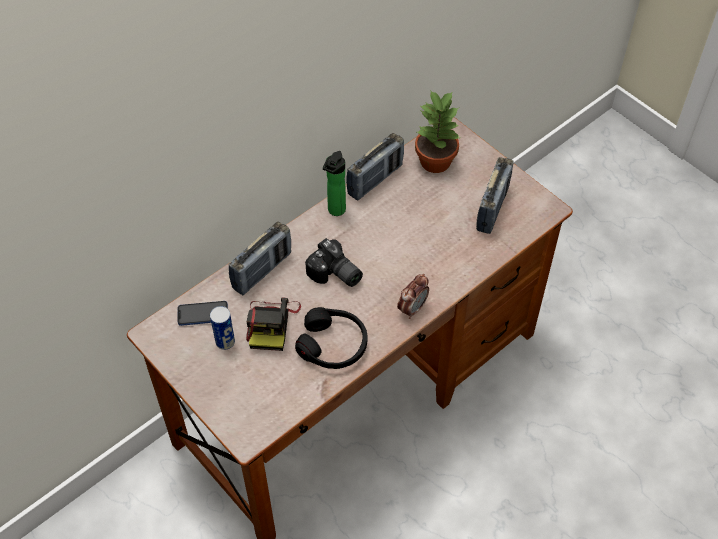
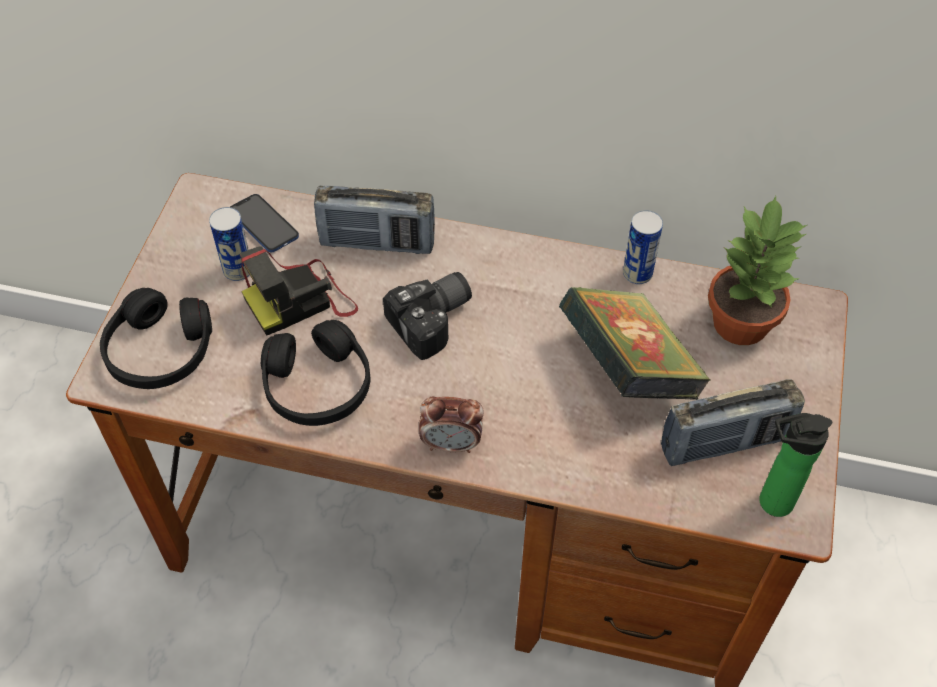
camera: 55 degrees right, 0 degrees up
camera [305,238,363,287] -> camera turned 135 degrees counterclockwise [383,272,472,360]
bottle [323,151,346,216] -> bottle moved to [759,413,832,517]
radio [346,133,404,200] -> can [623,210,663,284]
none -> black headphones [100,288,212,389]
none -> book [559,287,711,400]

